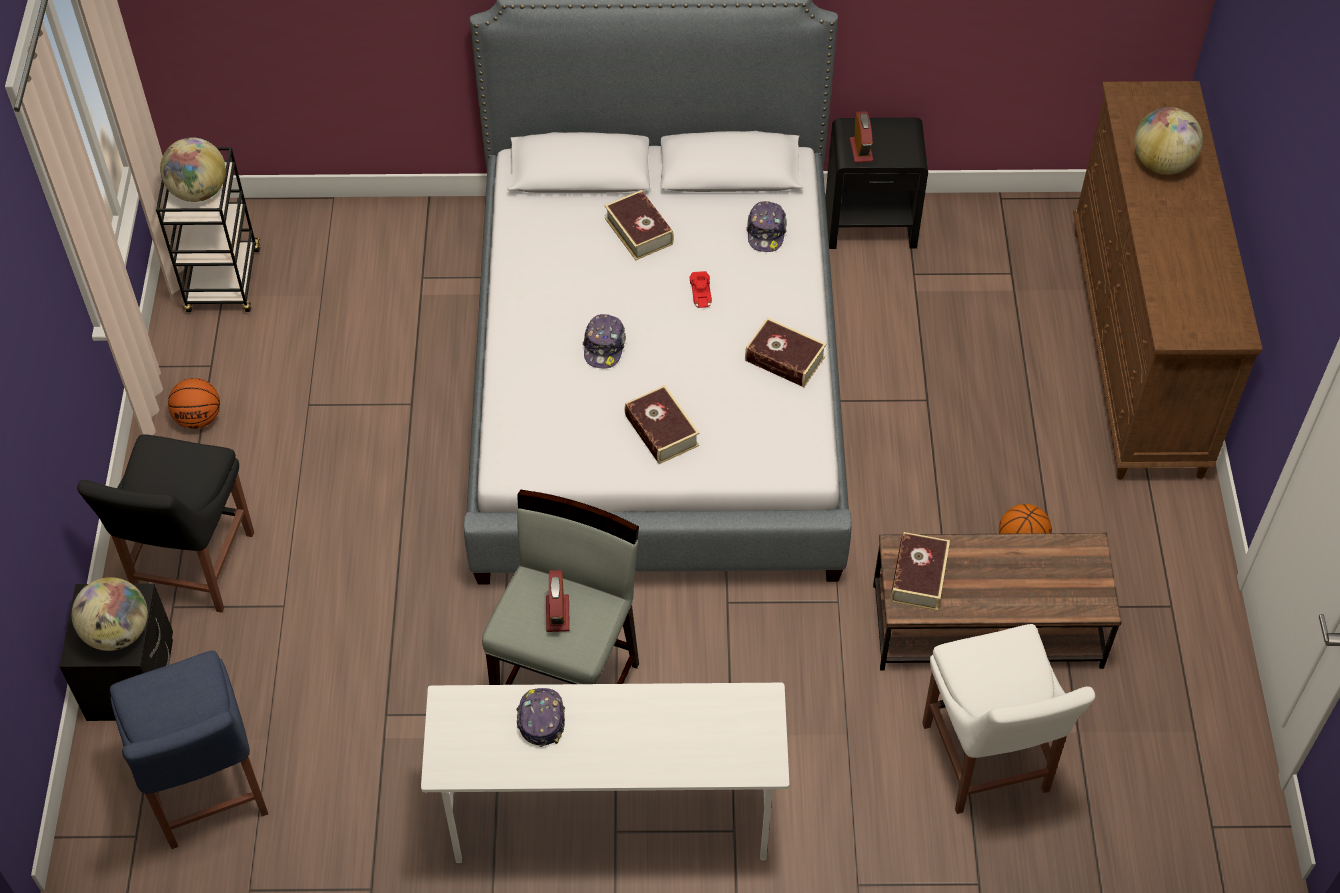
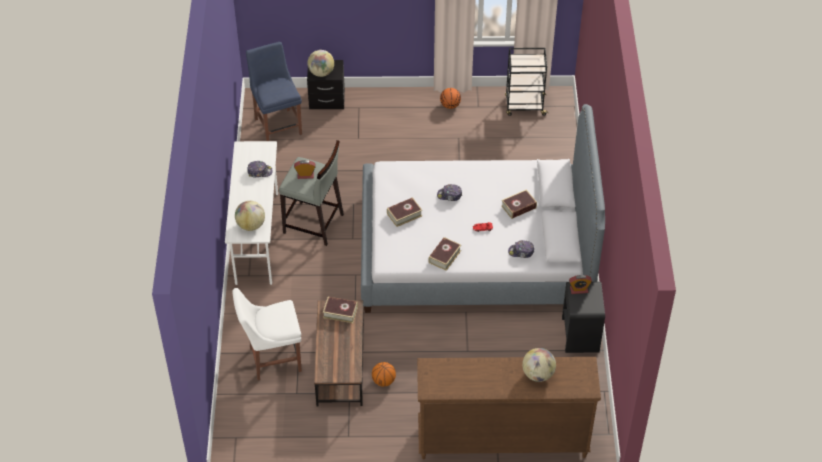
camera: 90 degrees right, 5 degrees down
black chair [77,434,254,613] -> none
blue chair [110,651,268,849] -> blue chair turned 90 degrees clockwise [246,42,302,141]
globe [160,137,226,202] -> globe moved to [235,201,265,231]

